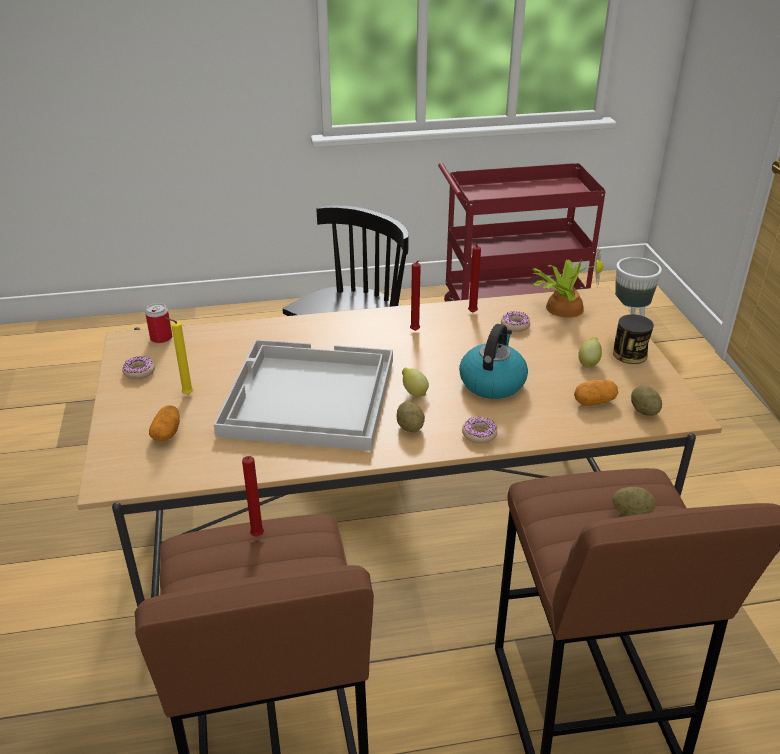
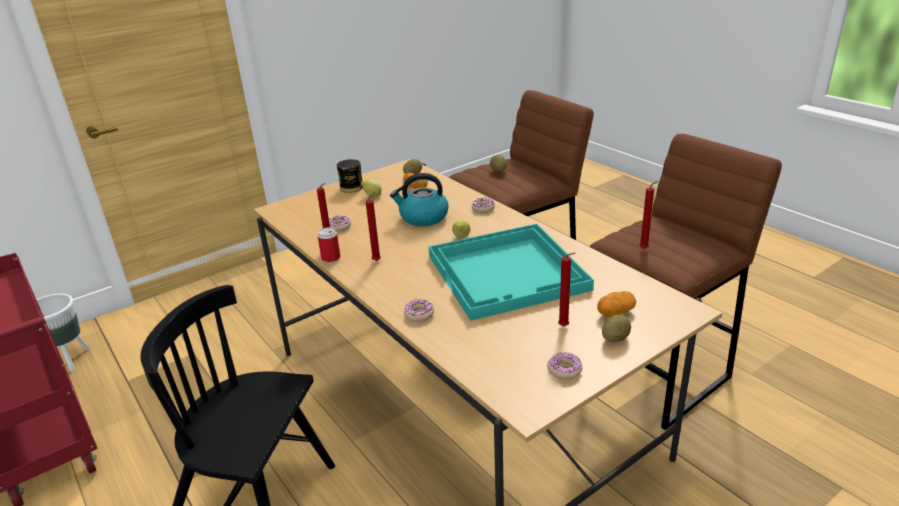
camera: 115 degrees left, 5 degrees down
can [145,303,172,343] -> can moved to [318,227,340,262]
yellow candle [165,318,193,394] -> red candle [558,253,576,327]
white tray [214,339,393,451] -> turquoise tray [428,224,594,321]
potato [397,401,425,432] -> potato moved to [602,315,631,343]
potted plant [532,248,603,318] -> none
none -> donut [404,299,434,322]

